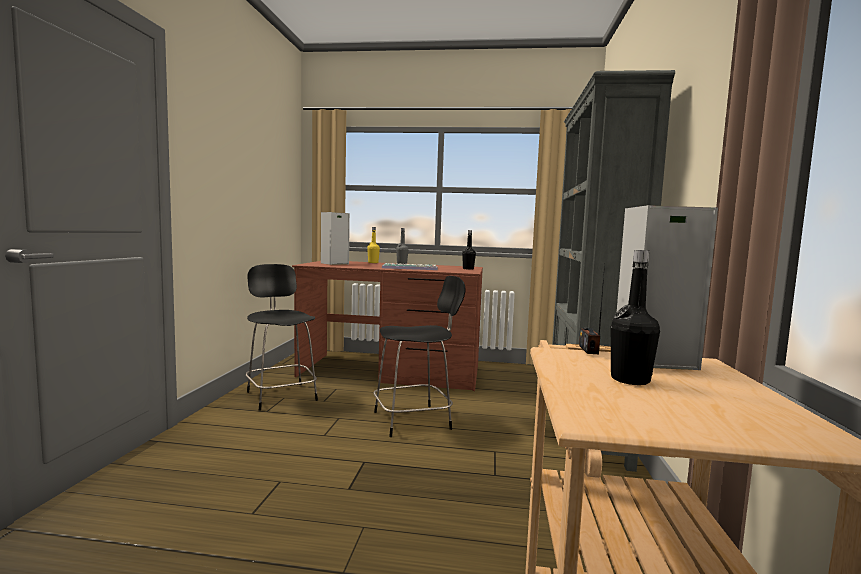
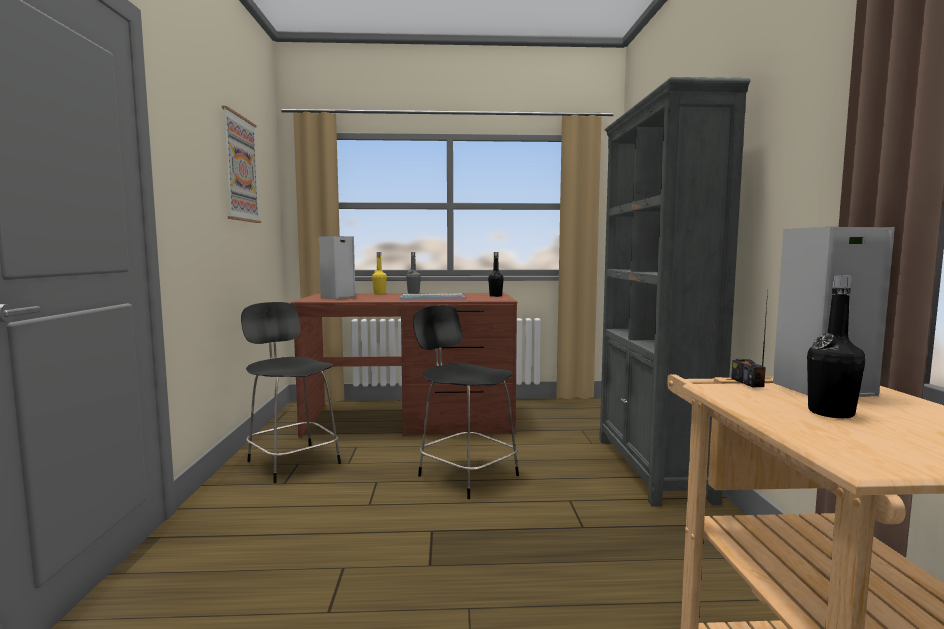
camera: 10 degrees left, 0 degrees up
black chair [374,276,465,437] -> black chair turned 105 degrees counterclockwise [413,305,519,499]
none -> picture [222,106,261,223]

